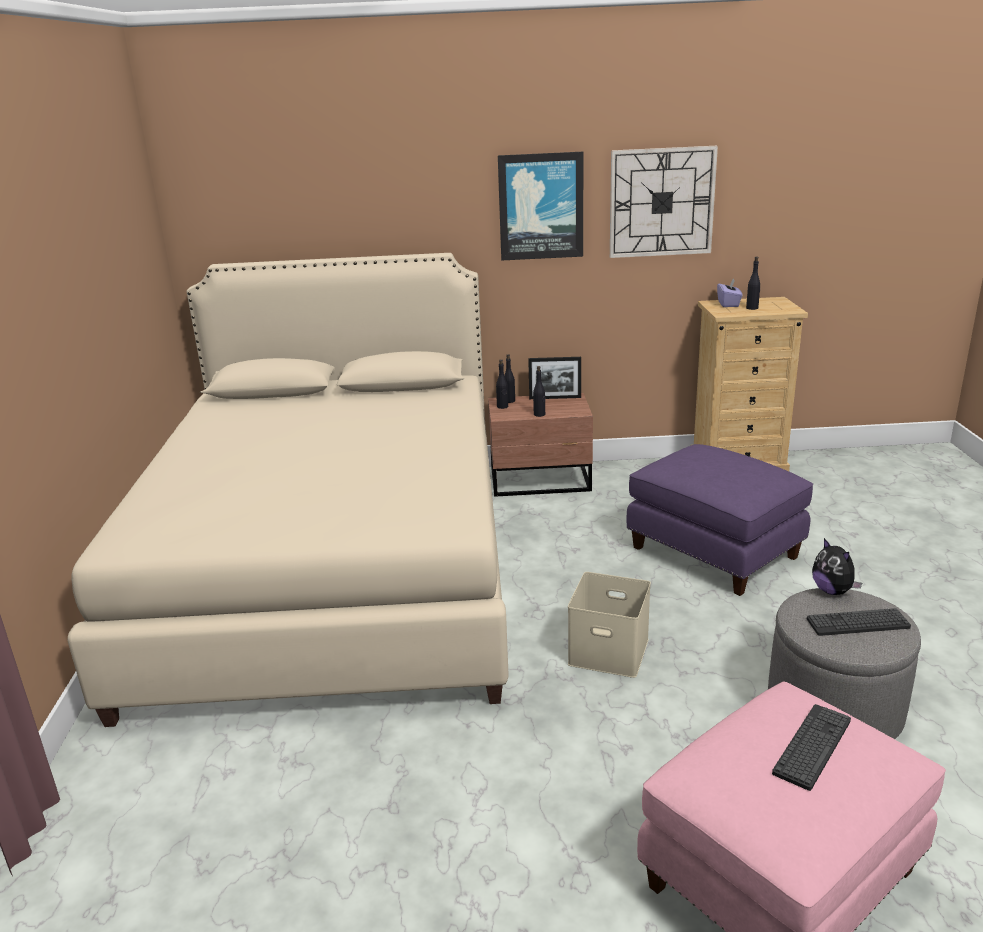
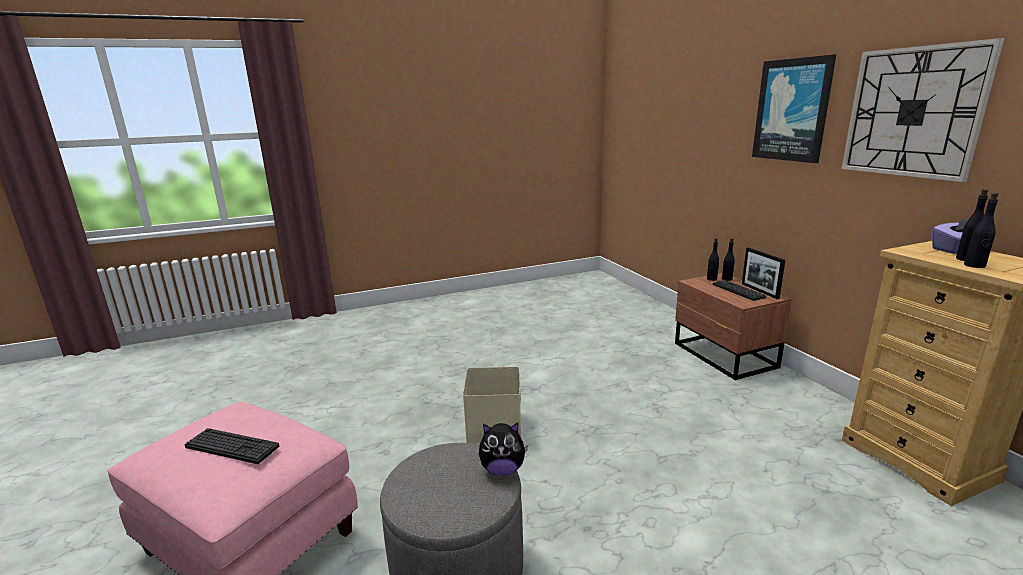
camera: 70 degrees right, 5 degrees down
beige bed [68,253,509,727] -> none
black bottle [533,366,546,417] -> black bottle moved to [964,193,998,268]
purple ottoman [627,444,813,596] -> none
keyboard [807,608,911,636] -> keyboard moved to [713,280,766,301]
plush toy [812,538,862,595] -> plush toy turned 135 degrees counterclockwise [479,423,528,476]

